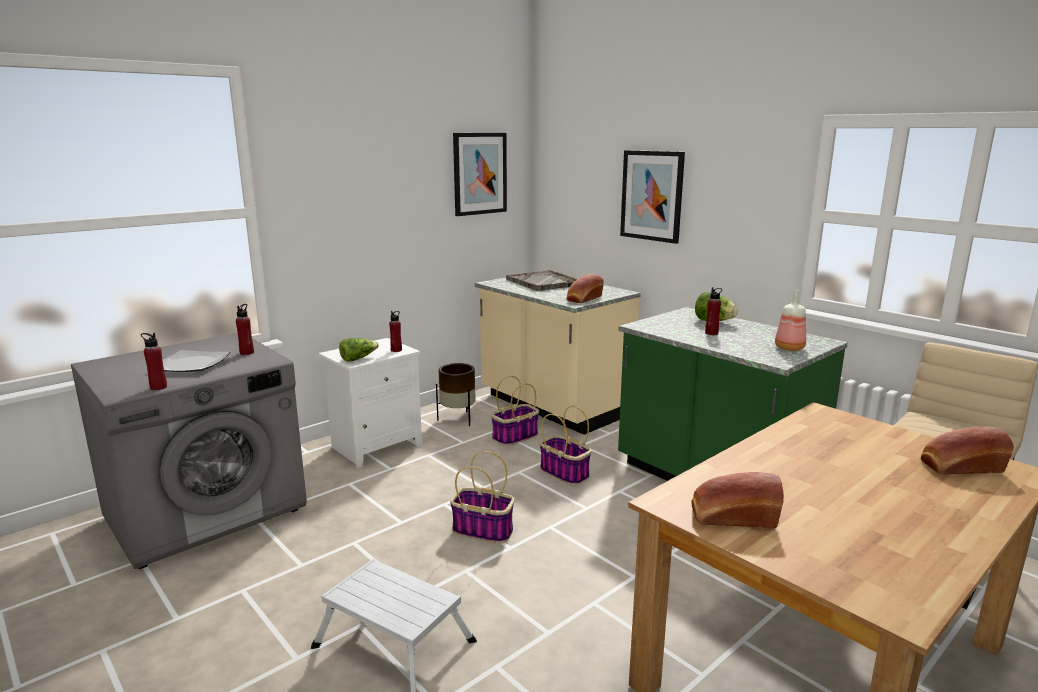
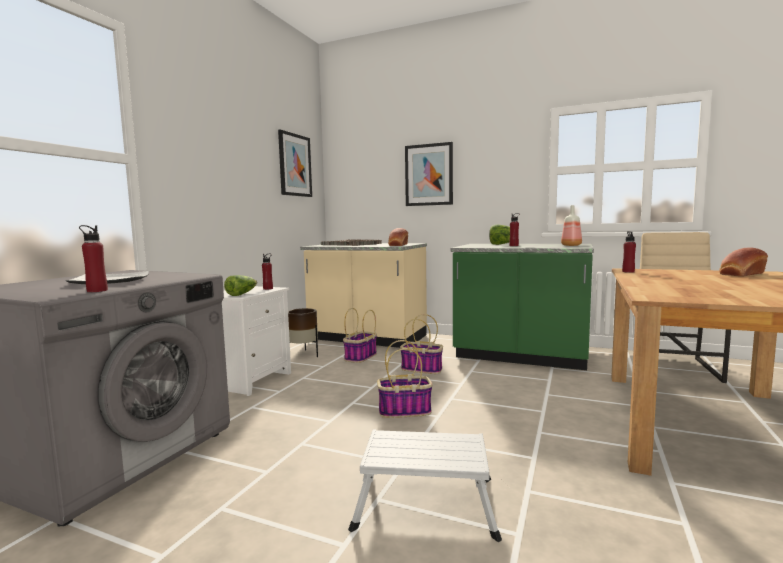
camera: 25 degrees left, 10 degrees down
red bottle [236,304,254,355] -> red bottle moved to [622,231,636,273]
bread [691,472,784,528] -> none

